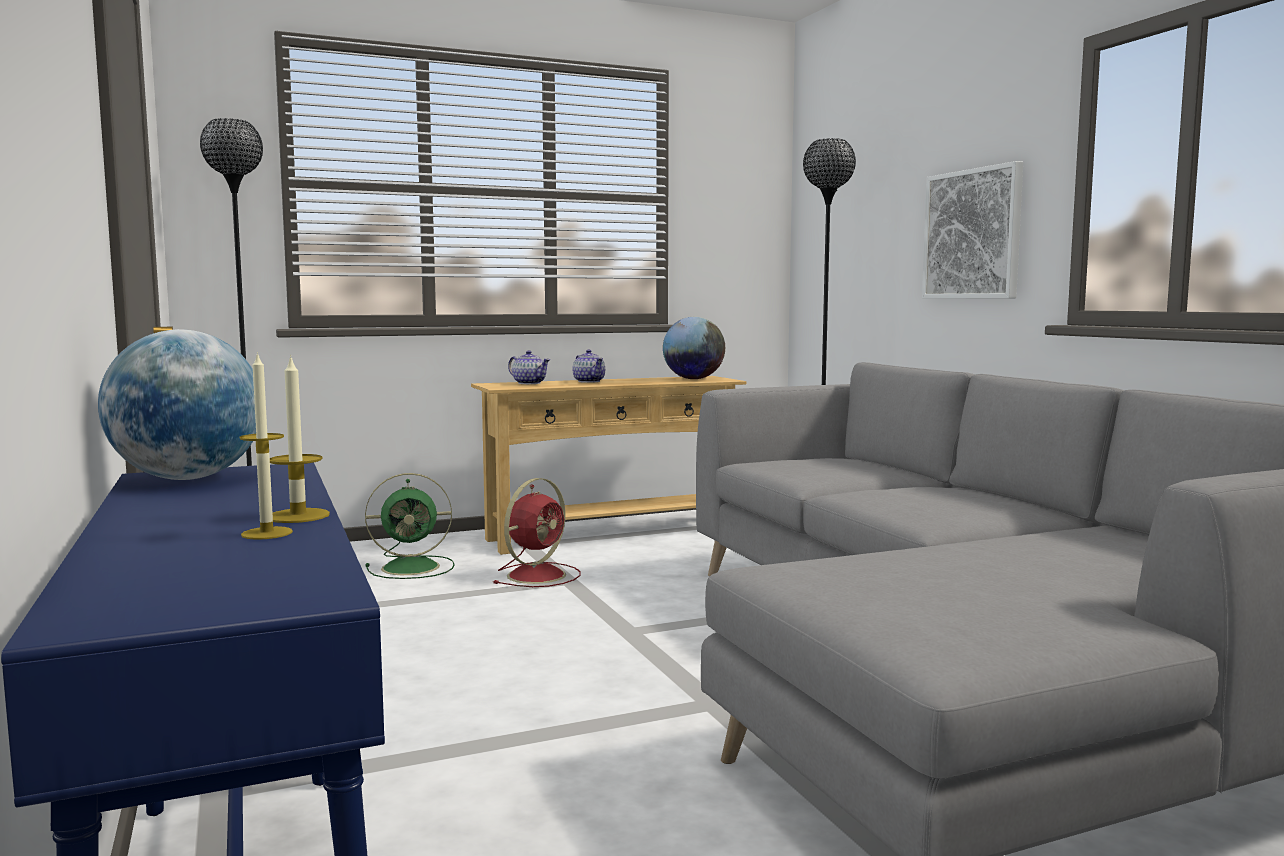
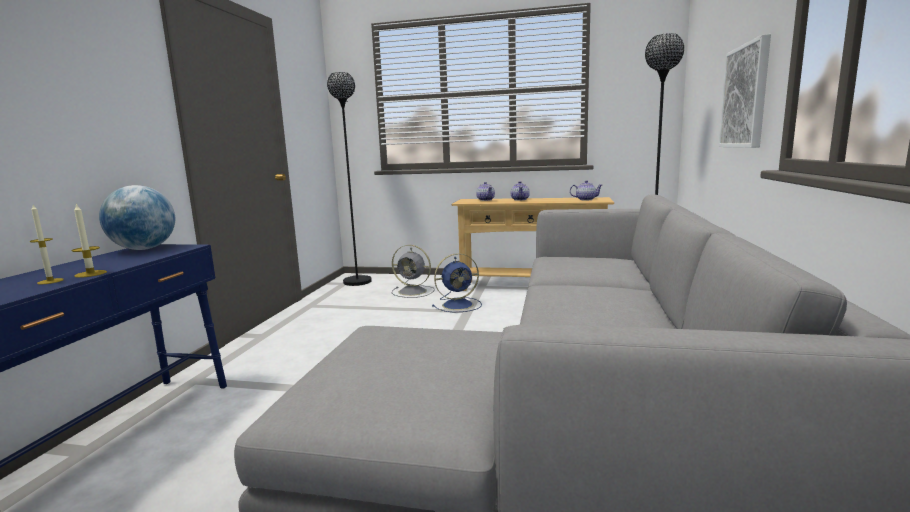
camera: 35 degrees right, 5 degrees up
green fan [365,473,455,579] -> grey fan [392,245,435,298]
red fan [494,478,580,587] -> blue fan [432,253,482,312]
globe [663,317,725,379] -> teapot [570,180,602,200]

